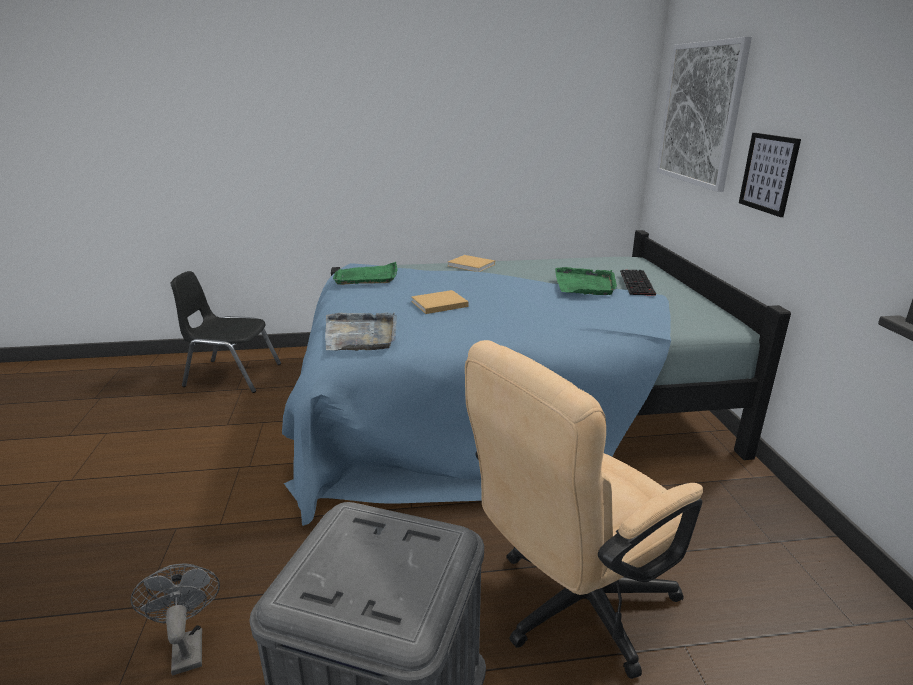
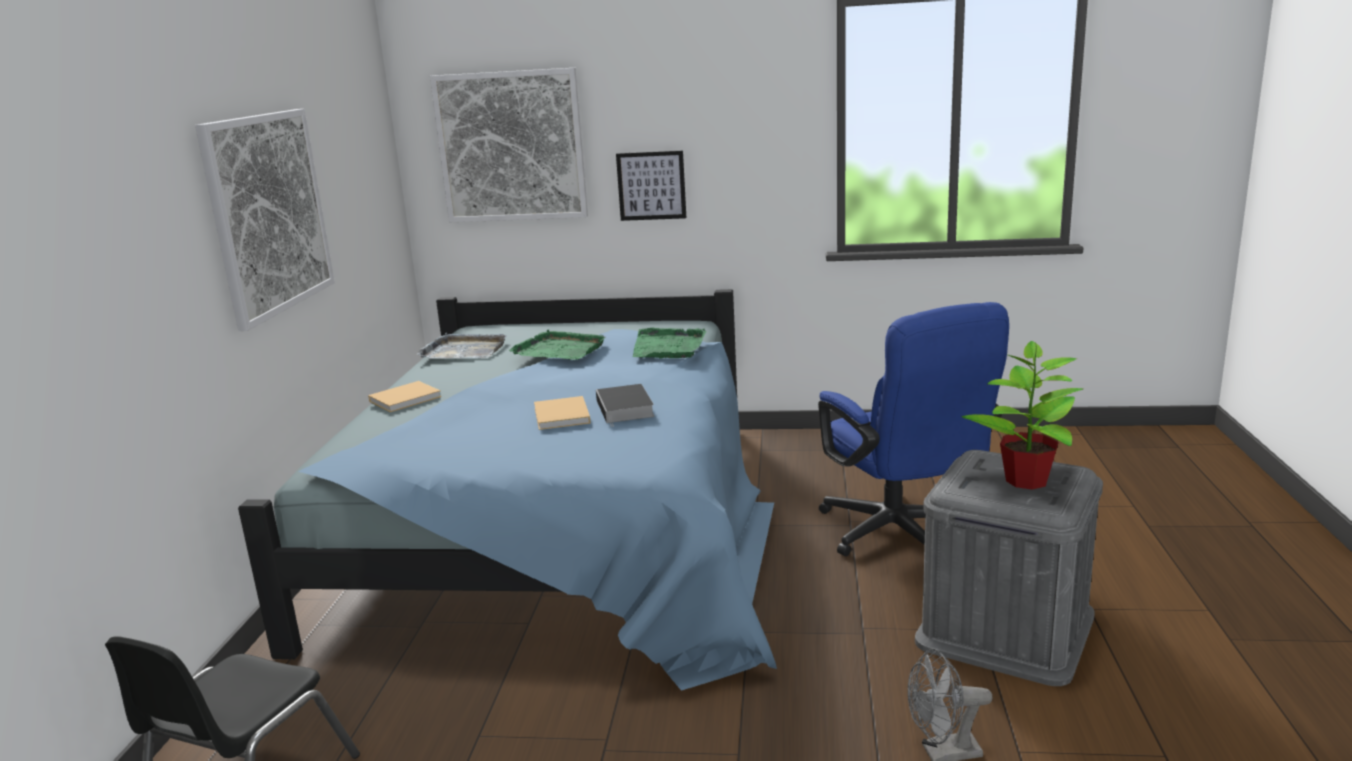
camera: 75 degrees left, 5 degrees down
grey tray [325,312,397,351] -> grey tray moved to [417,333,507,359]
green tray [333,262,398,285] -> green tray moved to [633,328,706,359]
beige office chair [465,340,703,679] -> blue office chair [818,302,1009,556]
keyboard [620,270,656,296] -> none
none -> picture [195,109,335,331]
none -> book [596,384,654,427]
none -> potted plant [962,341,1083,490]

